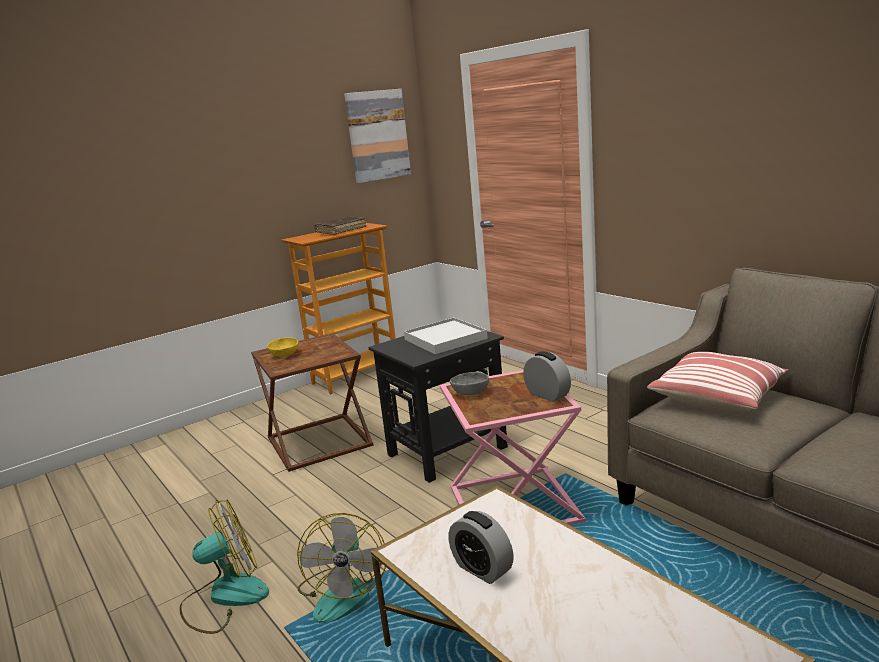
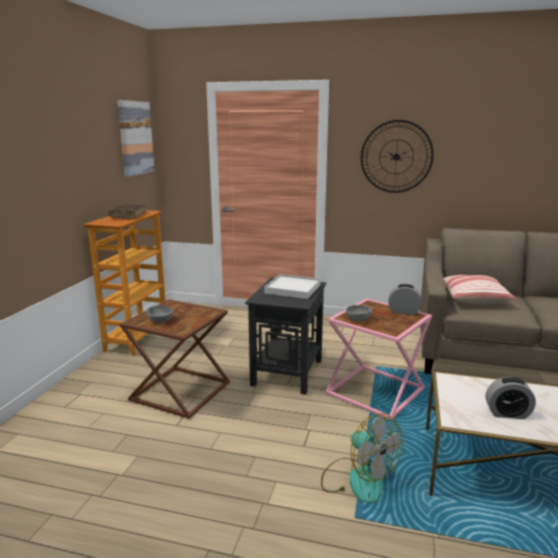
camera: 40 degrees left, 0 degrees up
fan [179,499,269,634] -> none
yellow bowl [267,337,298,357] -> grey bowl [147,305,173,323]
none -> wall clock [361,120,434,193]

